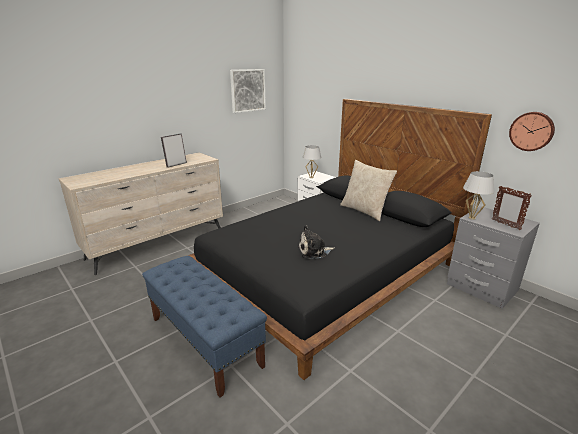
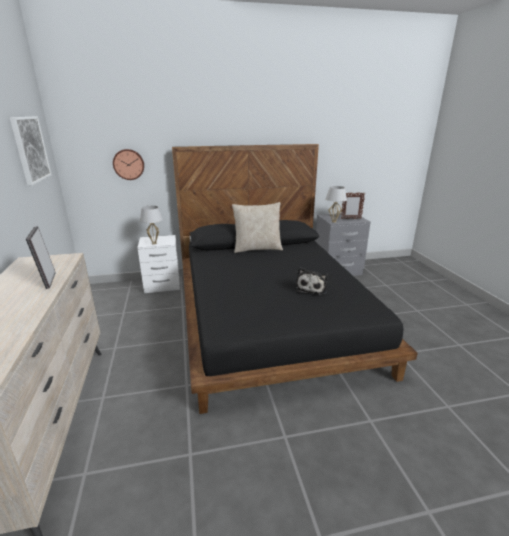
camera: 60 degrees left, 0 degrees up
blue bench [142,256,267,397] -> none
wall clock [509,112,555,151] -> wall clock moved to [113,149,144,180]

